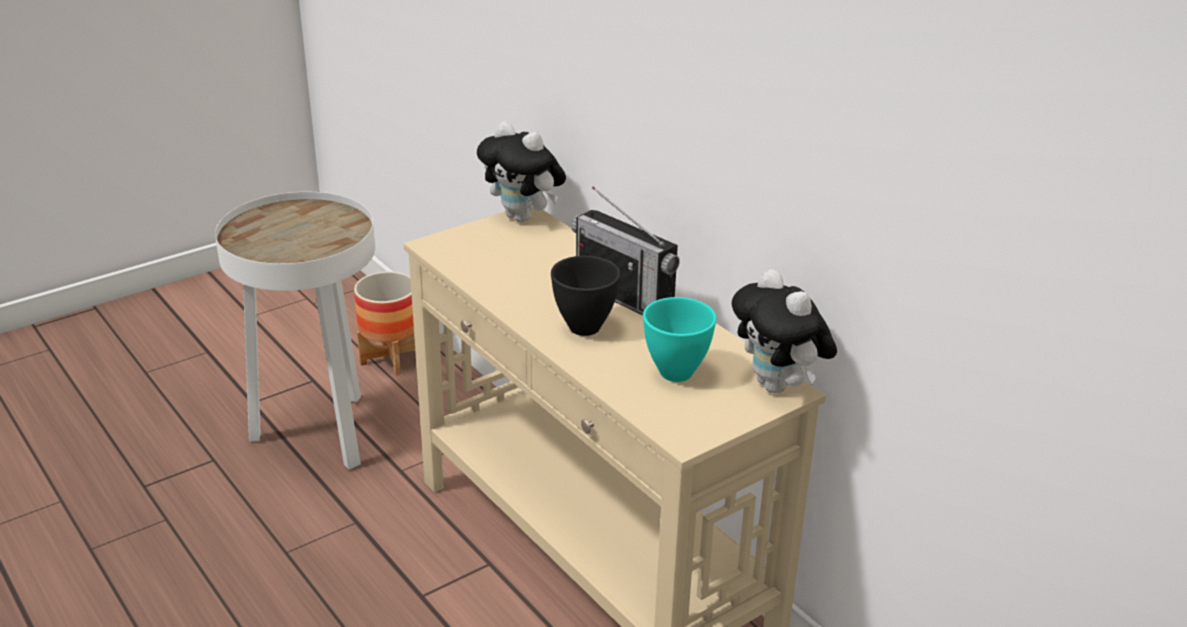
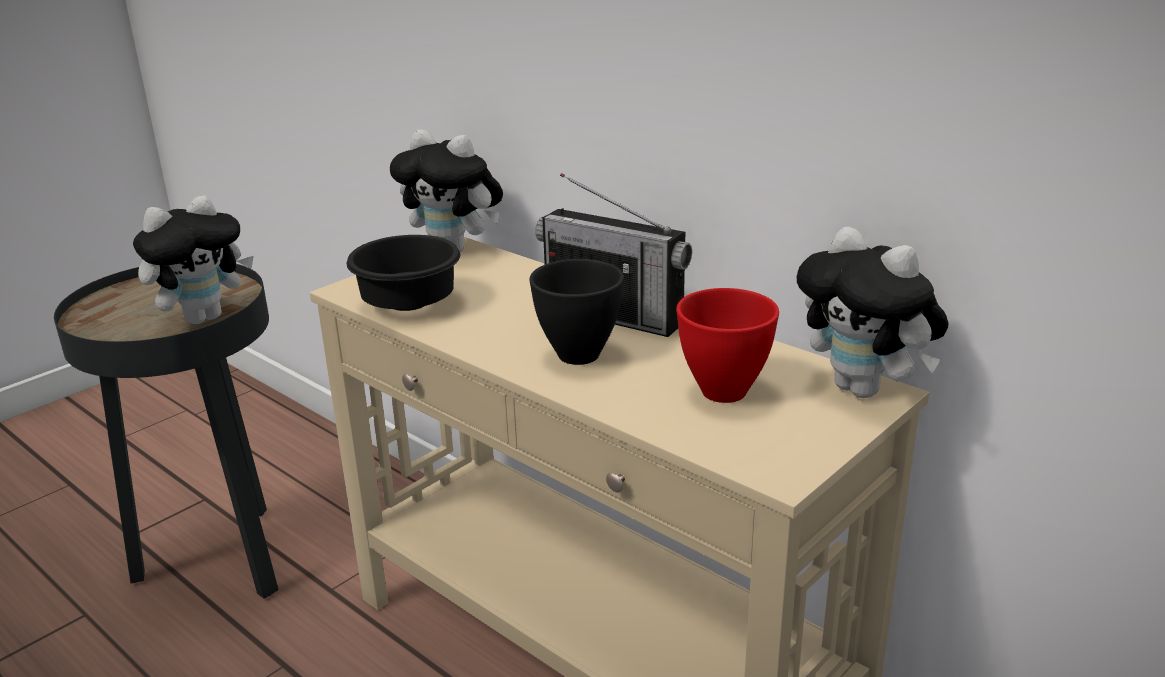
camera: 10 degrees left, 5 degrees down
white side table [215,192,375,469] -> black side table [54,264,279,599]
planter [354,271,416,376] -> none
turquoise bowl [643,297,717,382] -> red bowl [676,288,779,403]
none -> plush toy [133,195,254,324]
none -> black bowl [347,235,460,311]

